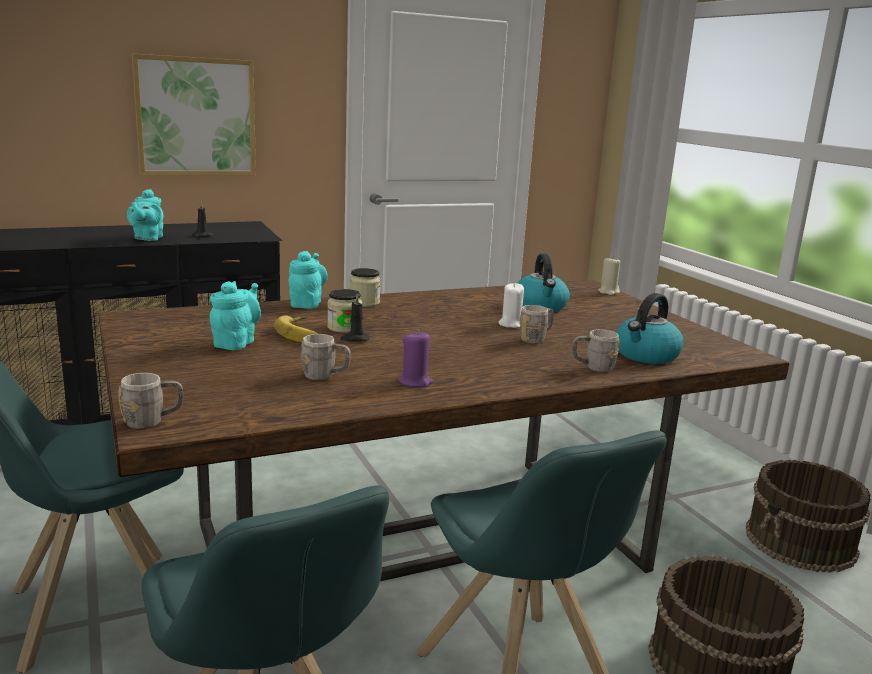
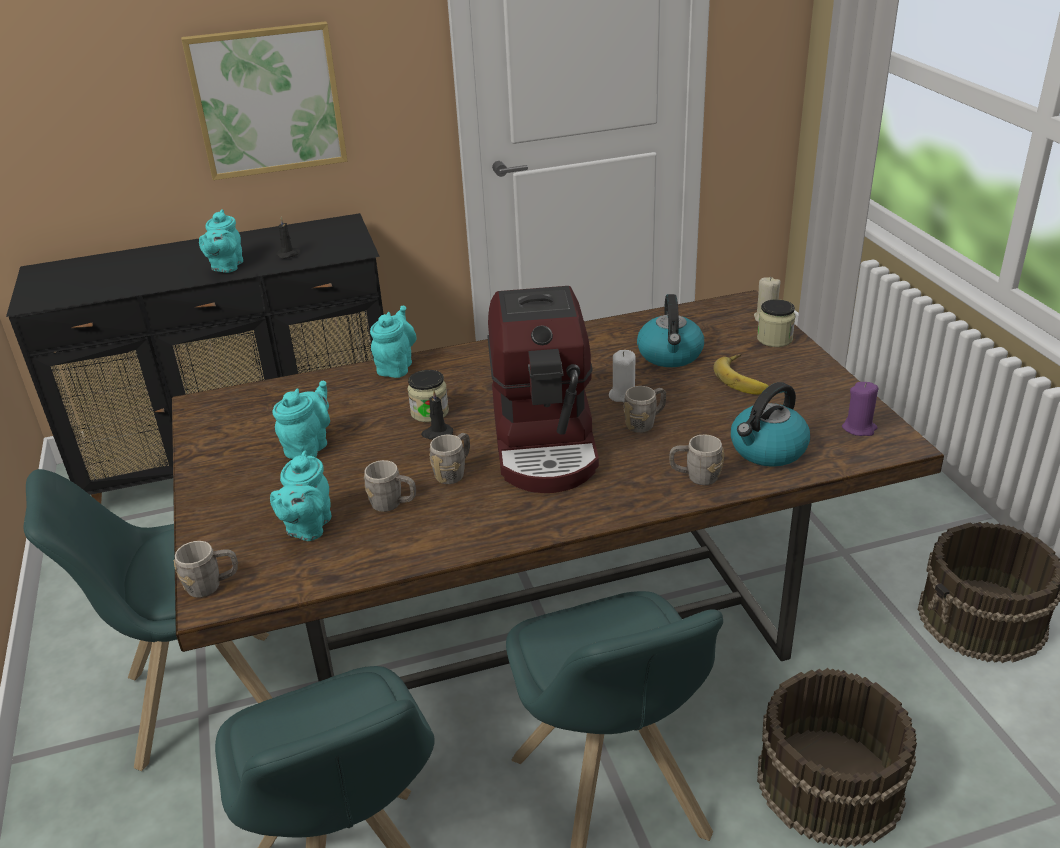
camera: 10 degrees right, 15 degrees up
banana [274,315,318,342] -> banana moved to [714,354,769,395]
jar [350,268,381,307] -> jar moved to [757,299,795,347]
purple candle [398,330,433,387] -> purple candle moved to [842,382,878,436]
none -> turquoise teapot [270,451,332,541]
none -> grey mug [430,433,470,484]
none -> coffee machine [487,286,599,493]

